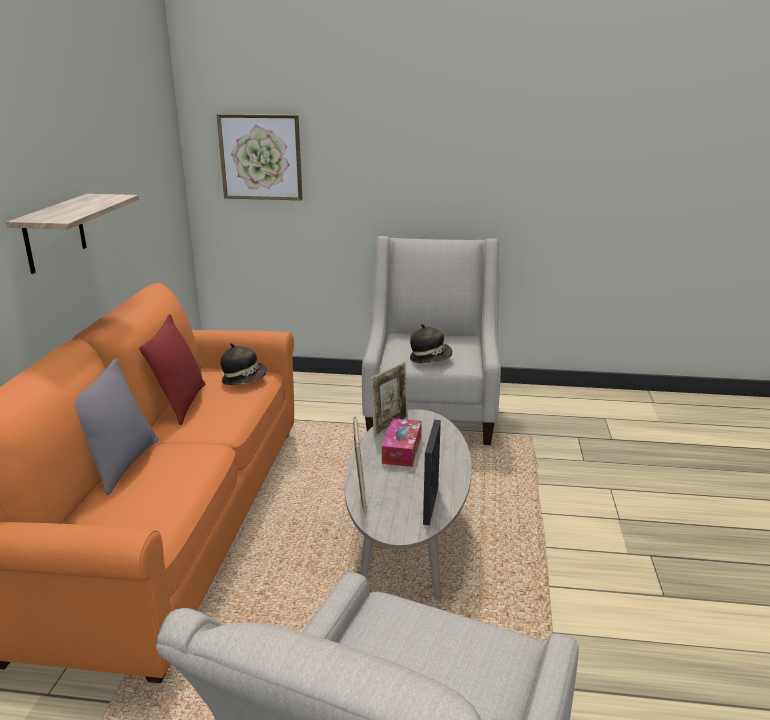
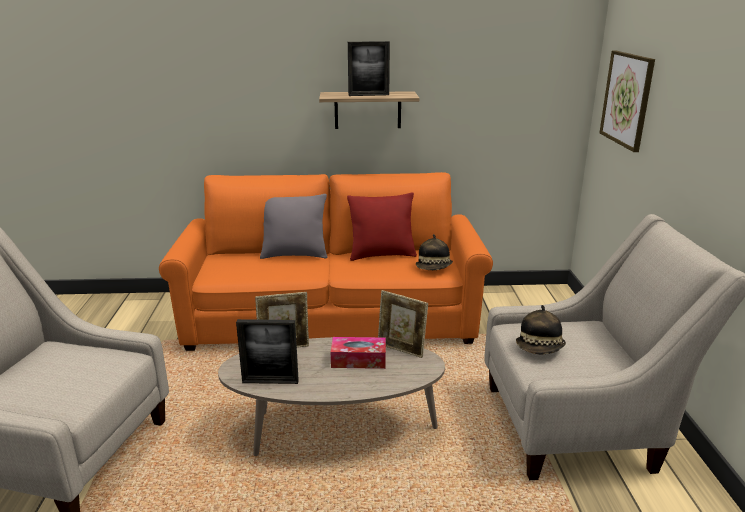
camera: 80 degrees right, 0 degrees up
none -> picture frame [348,41,390,96]

